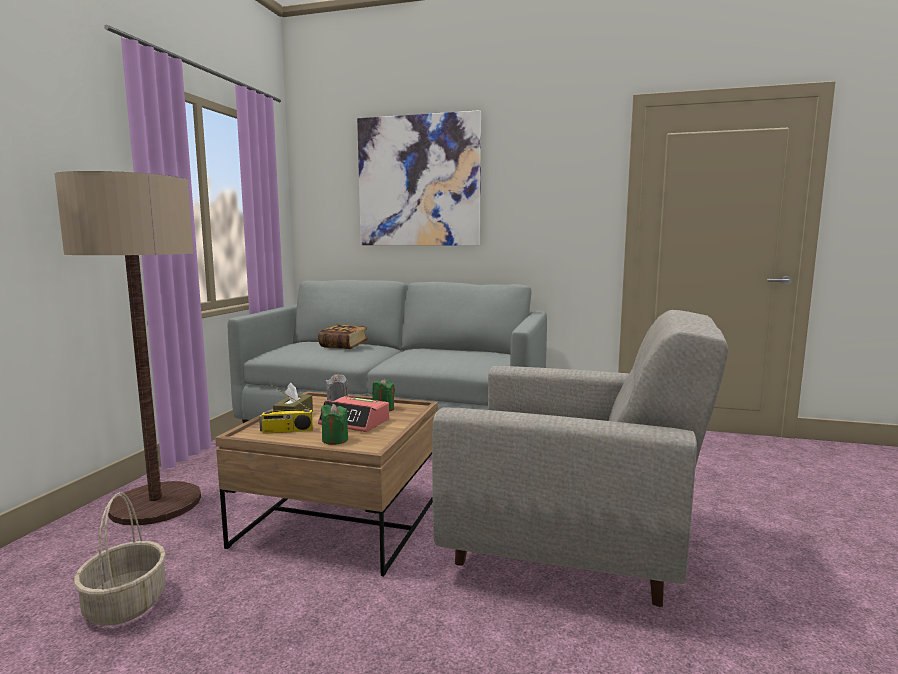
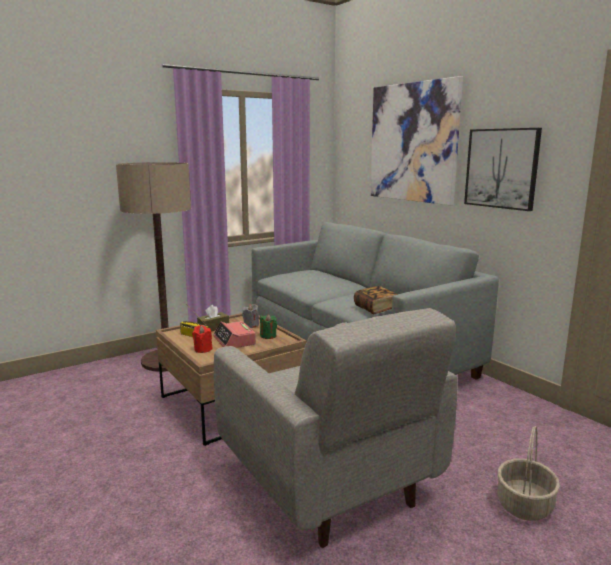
camera: 40 degrees right, 5 degrees up
basket [74,492,166,626] -> basket moved to [497,426,560,521]
book [318,325,368,349] -> book moved to [354,286,398,314]
green candle [321,404,348,445] -> red candle [192,325,213,353]
none -> picture [464,128,542,211]

